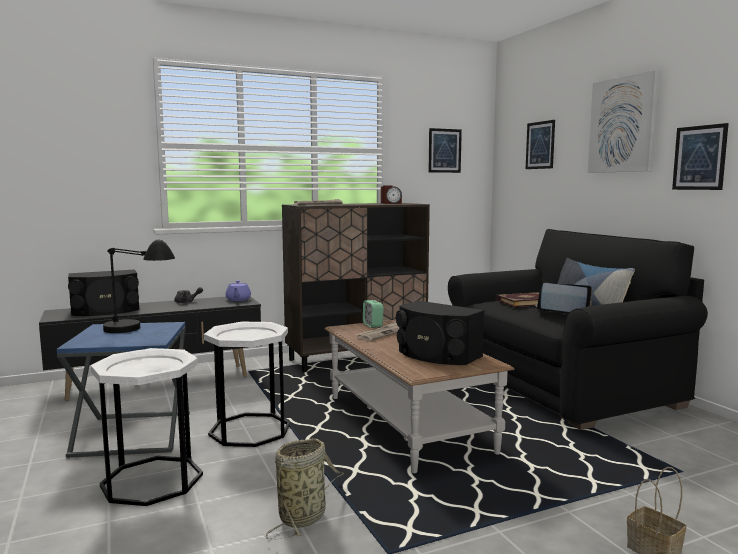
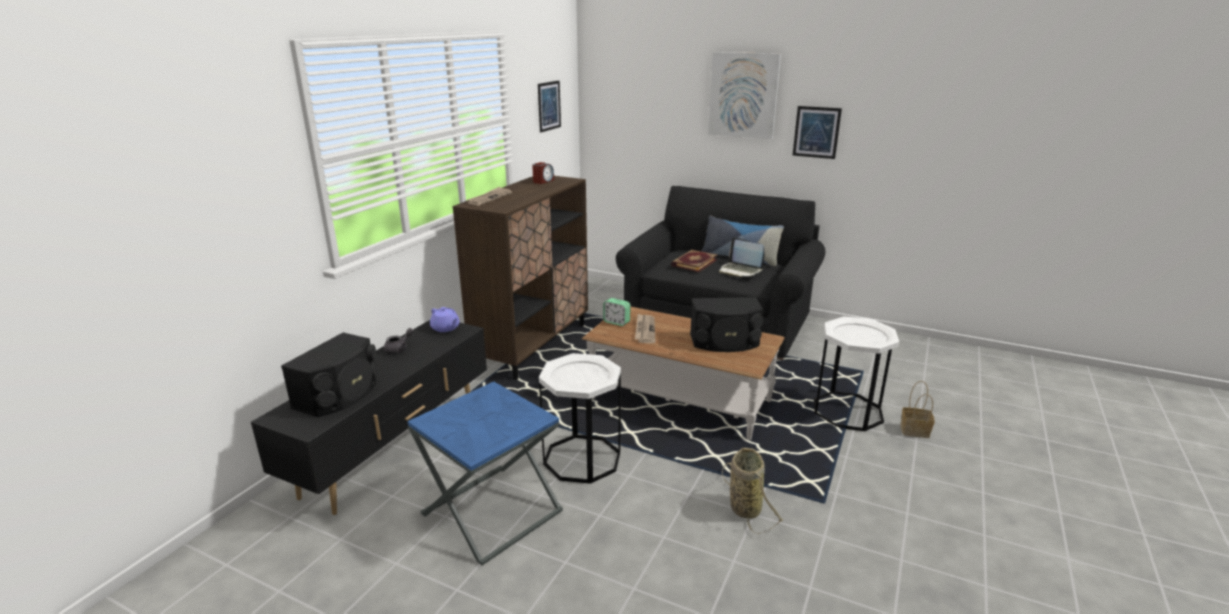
camera: 40 degrees left, 15 degrees up
white side table [91,348,203,506] -> white side table moved to [814,316,899,431]
black table lamp [103,240,175,333] -> none
picture [526,120,555,169] -> none
laptop [536,283,592,314] -> laptop turned 120 degrees counterclockwise [719,237,764,277]

